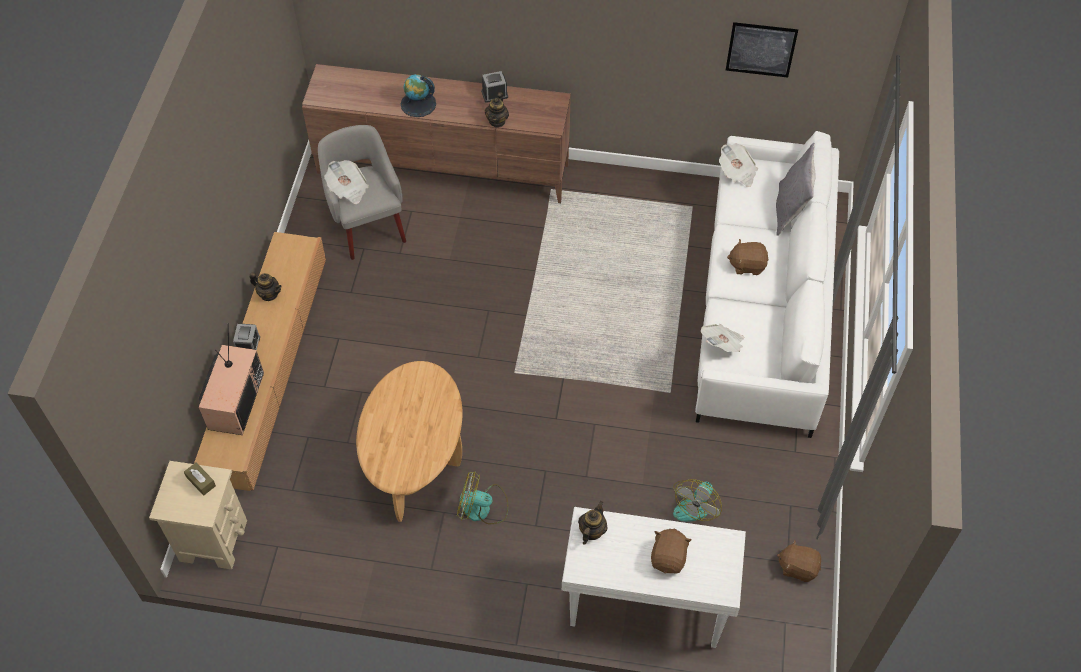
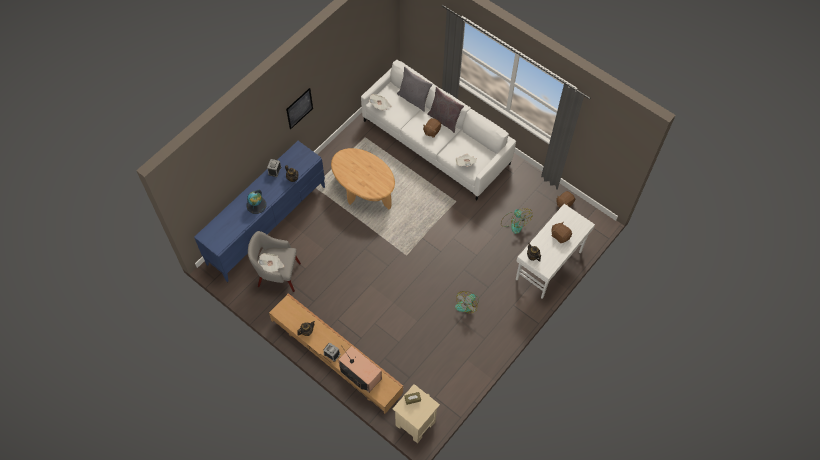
camera: 60 degrees left, 5 degrees up
brown cabinet [302,64,571,203] -> blue cabinet [194,141,325,282]
brown coffee table [356,361,463,522] -> brown coffee table moved to [331,148,395,209]
picture [726,22,798,78] -> picture moved to [286,88,313,130]
none -> grey pillow [427,87,464,133]

